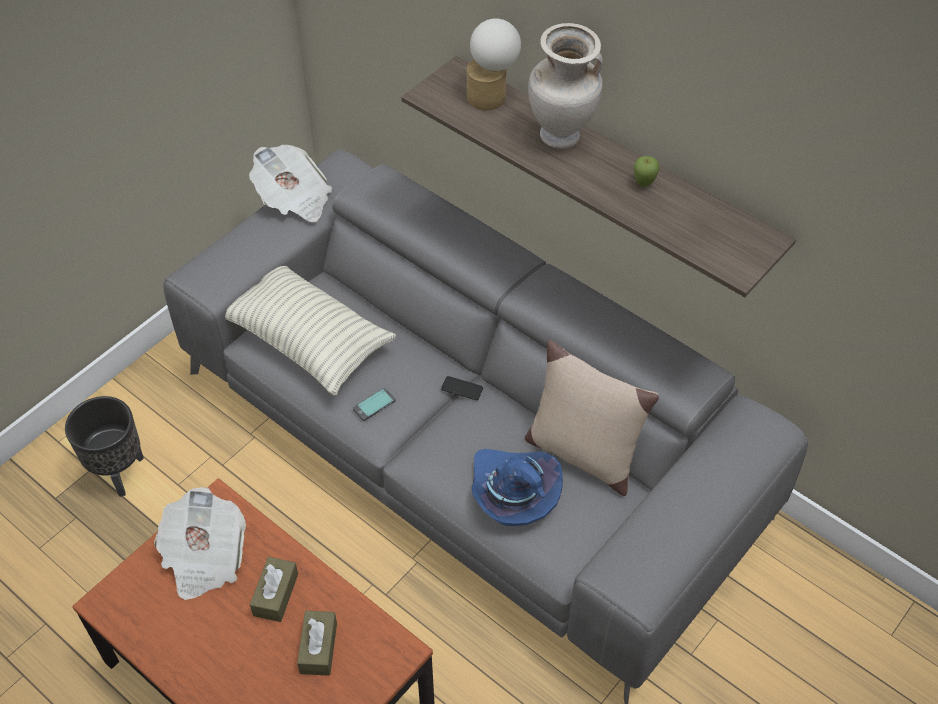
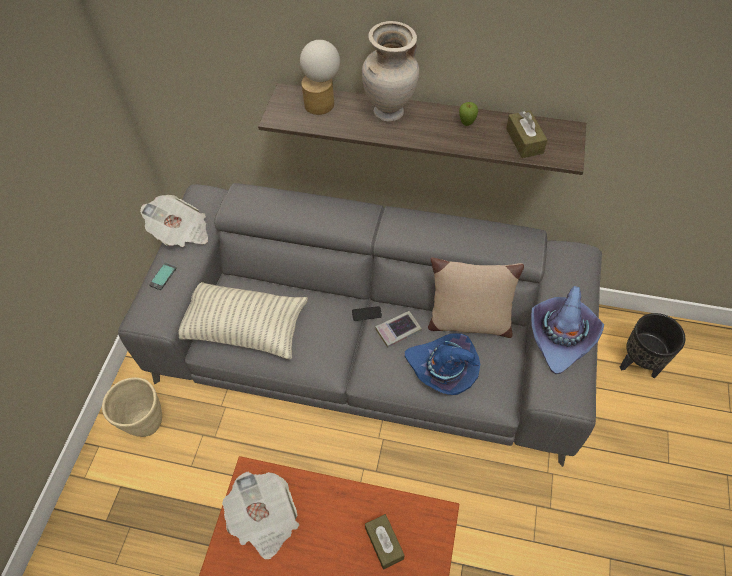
camera: 25 degrees left, 5 degrees up
black planter [65,396,144,497] -> black planter moved to [620,313,686,378]
brown tissue box [250,557,298,622] -> brown tissue box moved to [506,110,547,158]
phone [353,388,396,421] -> phone moved to [149,263,177,290]
none -> beige planter [102,378,162,437]
none -> book [375,311,422,348]
none -> purple hat [531,286,604,374]

